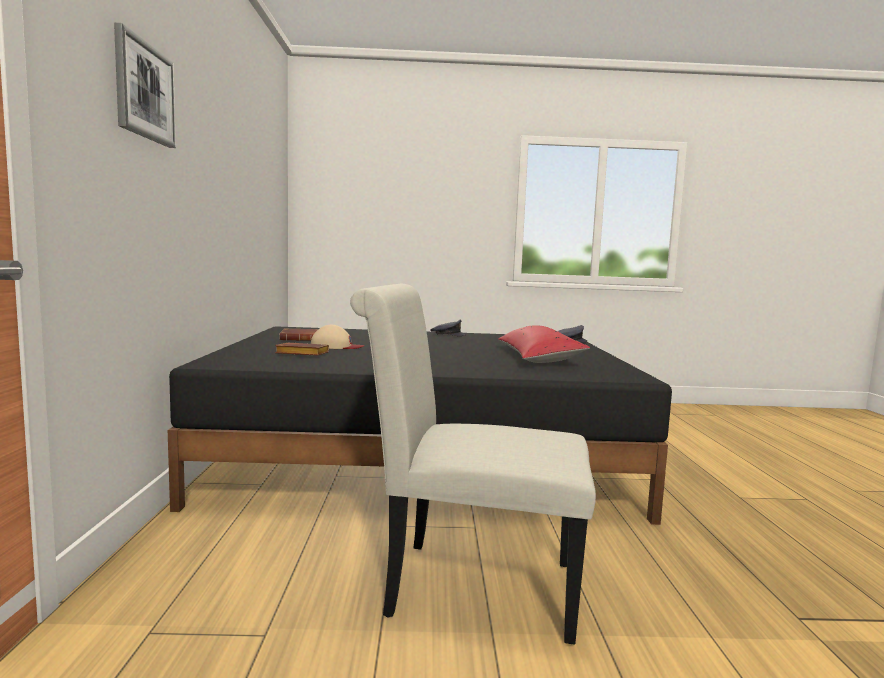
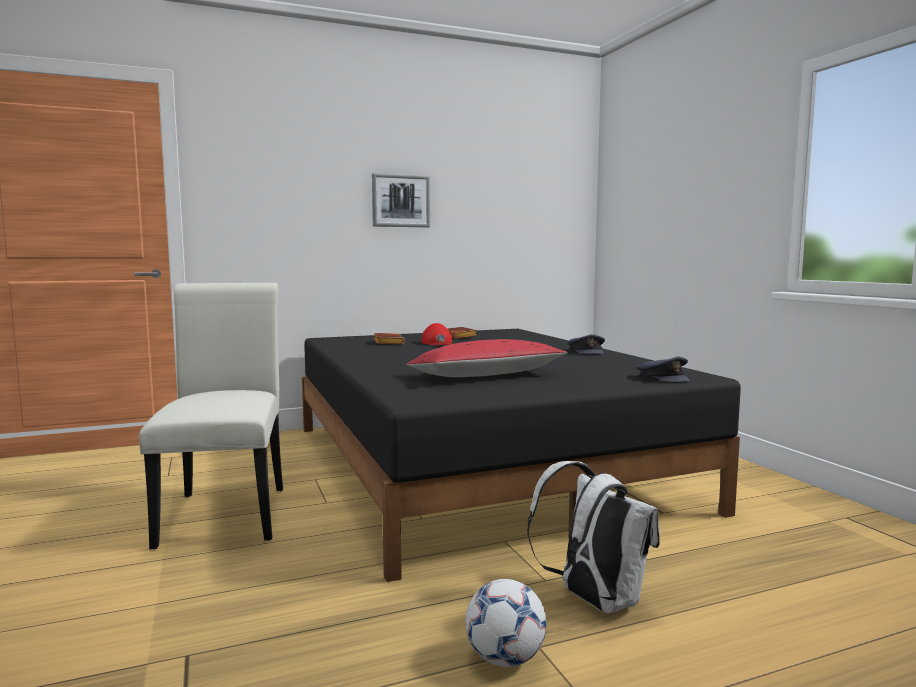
camera: 70 degrees right, 0 degrees up
picture [114,23,176,148] -> picture moved to [372,173,430,227]
beige cap [311,325,364,349] -> red cap [422,323,453,346]
none -> football [466,579,547,667]
none -> white backpack [527,461,660,613]

